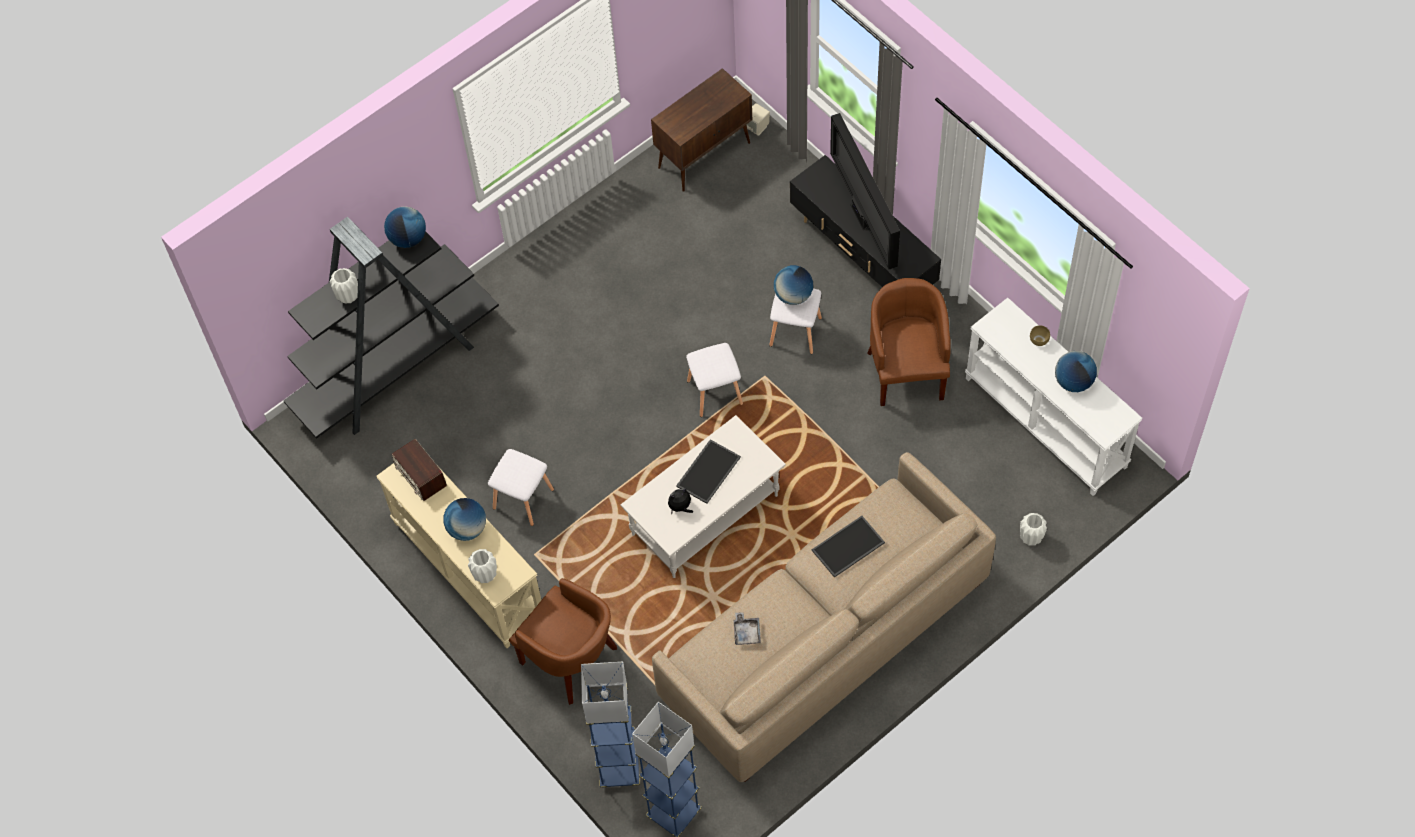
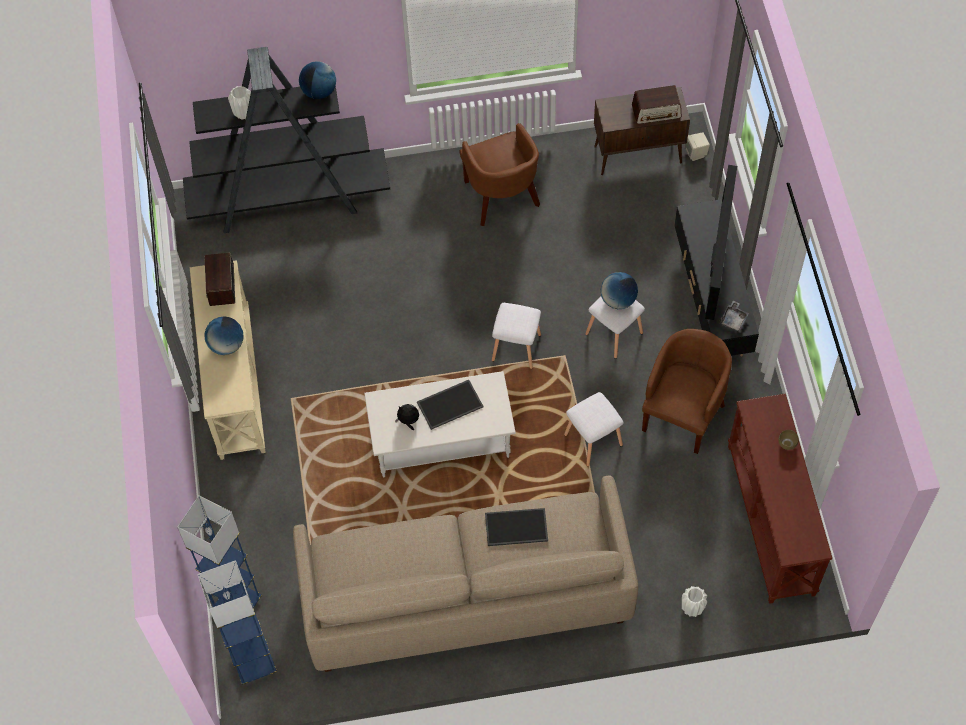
camera: 30 degrees right, 0 degrees up
white vase [468,549,497,583] -> none
white stool [488,449,554,526] -> white stool moved to [564,392,623,466]
brown armchair [509,578,617,705] -> brown armchair moved to [459,123,540,226]
grey tray [734,612,761,645] -> grey tray moved to [719,301,749,332]
white console table [965,298,1142,496] -> brown console table [728,394,832,604]
globe [1055,351,1097,392] -> none
none -> radio [632,85,681,124]

